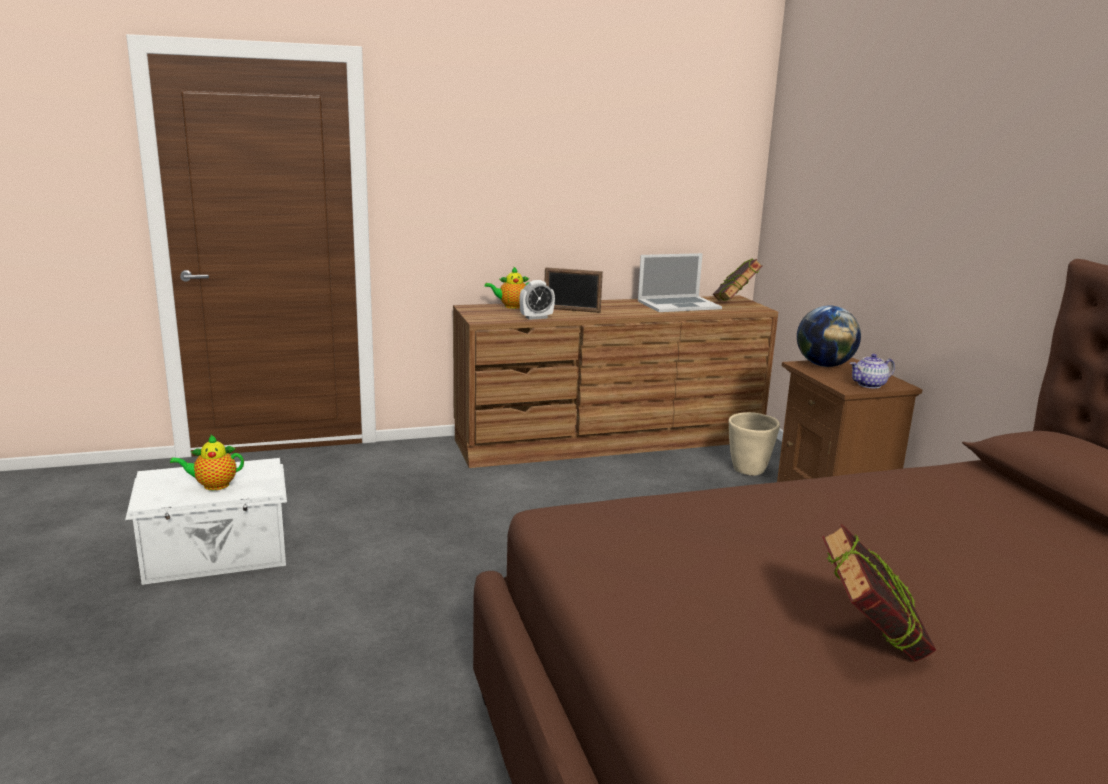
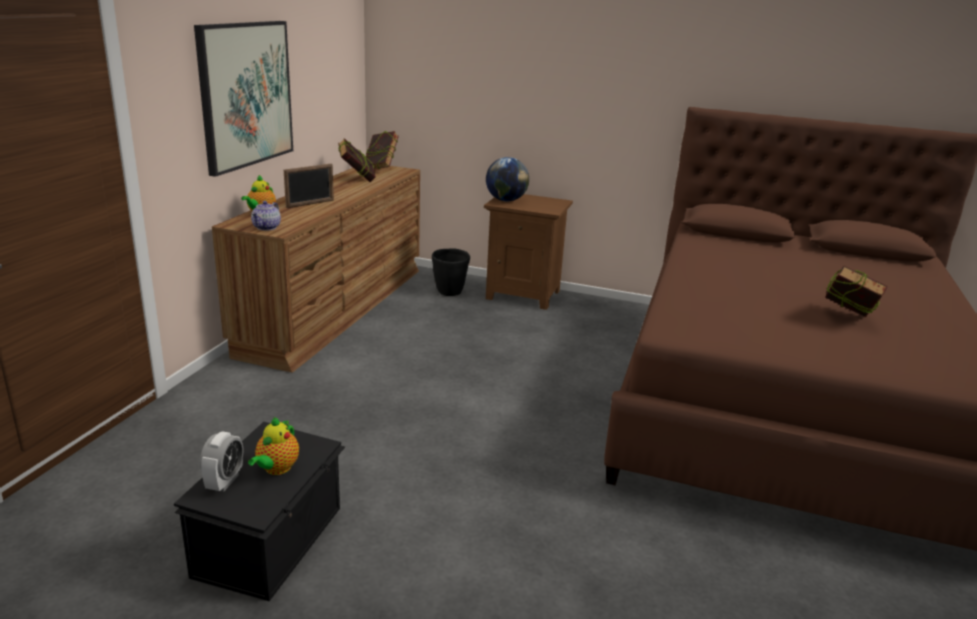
camera: 55 degrees left, 5 degrees up
white storage box [125,458,287,585] -> black storage box [174,422,345,601]
alarm clock [519,280,555,320] -> alarm clock moved to [200,431,243,492]
laptop [638,253,722,312] -> book [338,138,376,182]
beige planter [729,412,780,476] -> black planter [432,248,470,296]
teapot [850,354,895,389] -> teapot moved to [251,201,281,231]
none -> picture [194,21,293,177]

